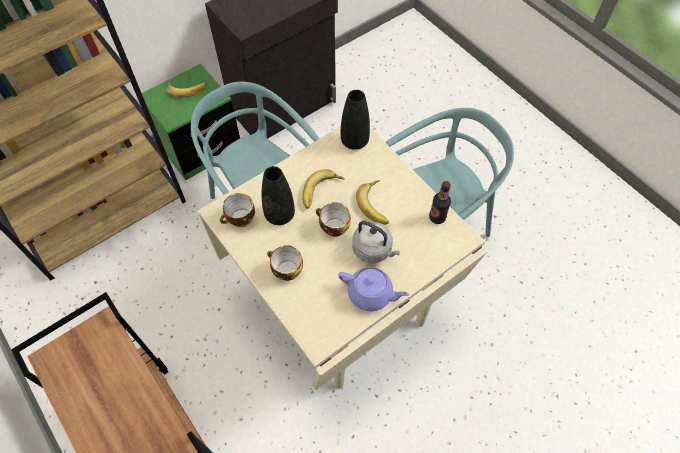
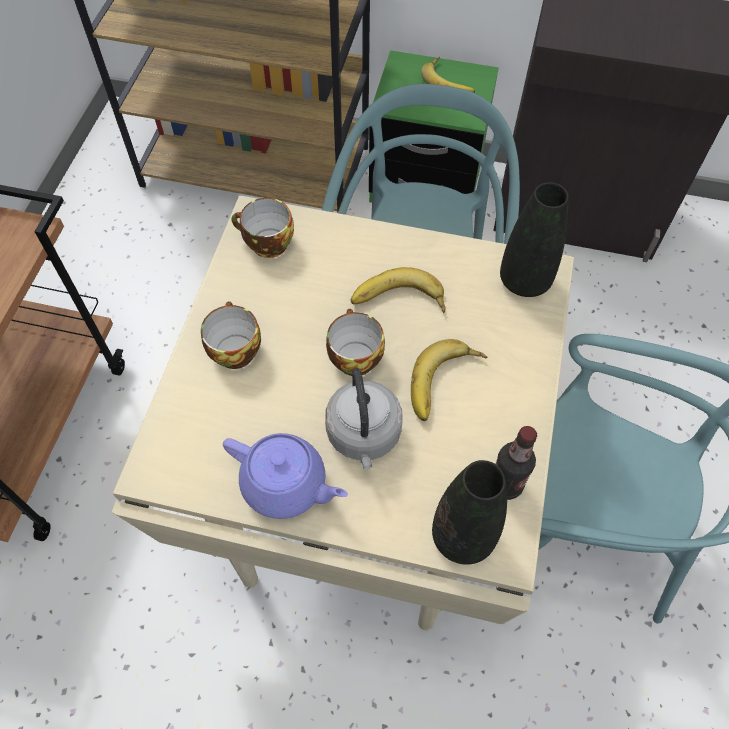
camera: 50 degrees right, 0 degrees up
black vase [262,166,295,225] -> black vase moved to [432,460,507,565]
purple teapot [338,267,409,311] -> purple teapot turned 45 degrees counterclockwise [223,433,348,519]

